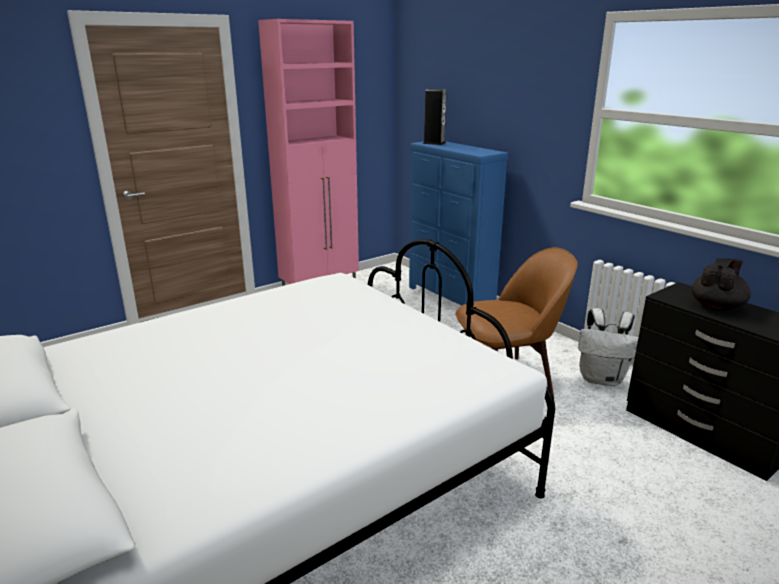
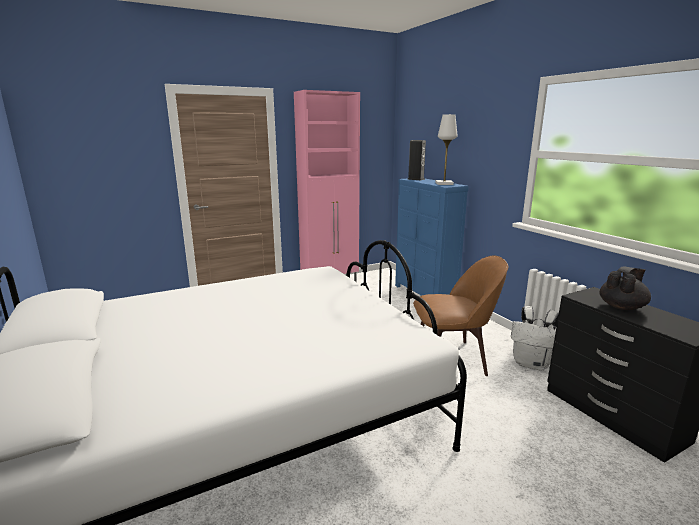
camera: 10 degrees right, 5 degrees down
none -> white table lamp [435,114,457,185]

